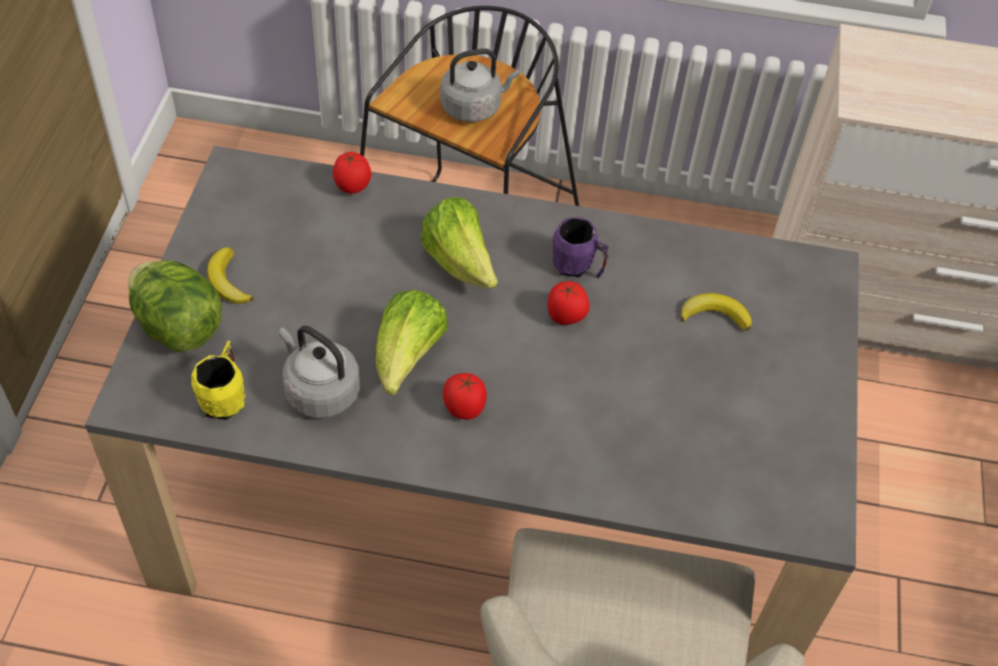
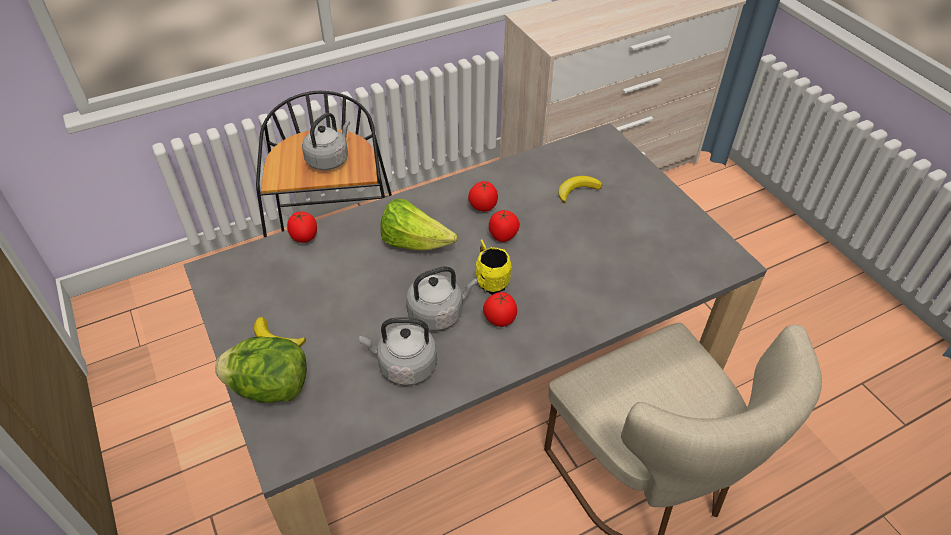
camera: 35 degrees left, 5 degrees down
yellow mug [191,341,246,420] -> yellow mug moved to [476,240,512,295]
lettuce [375,290,448,395] -> grey kettle [406,266,478,331]
purple mug [553,217,609,278] -> tomato [468,181,498,212]

